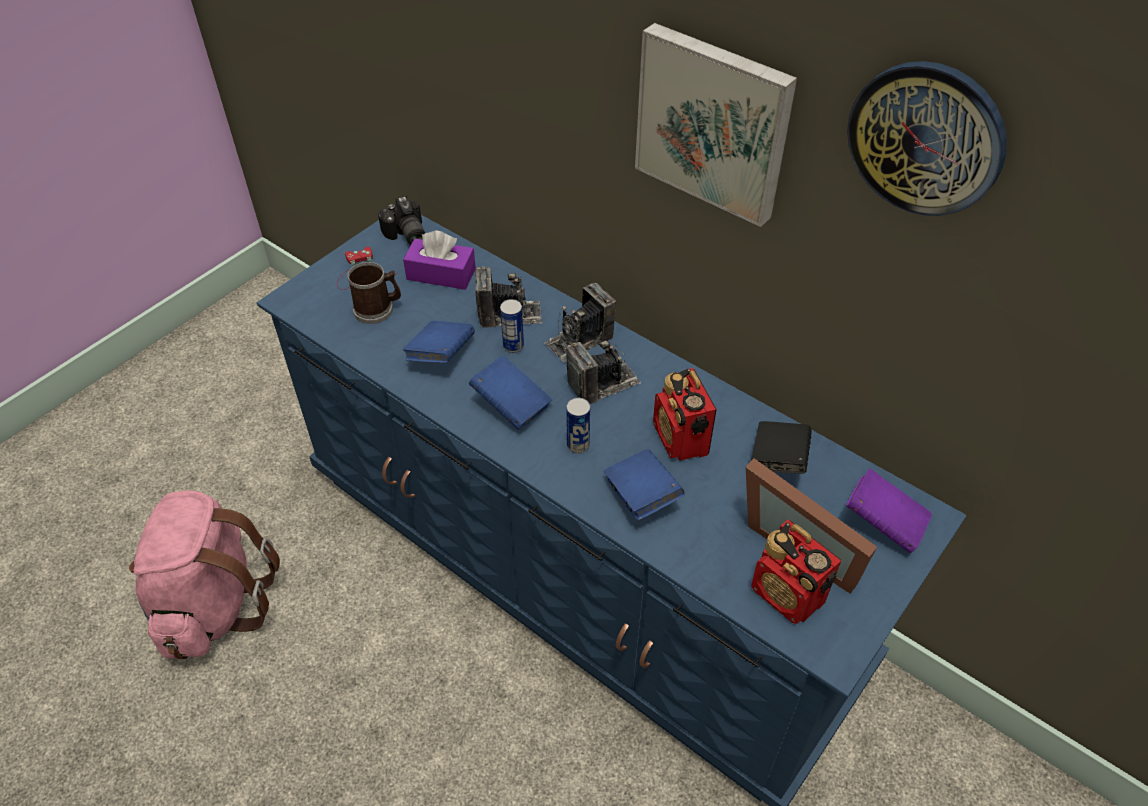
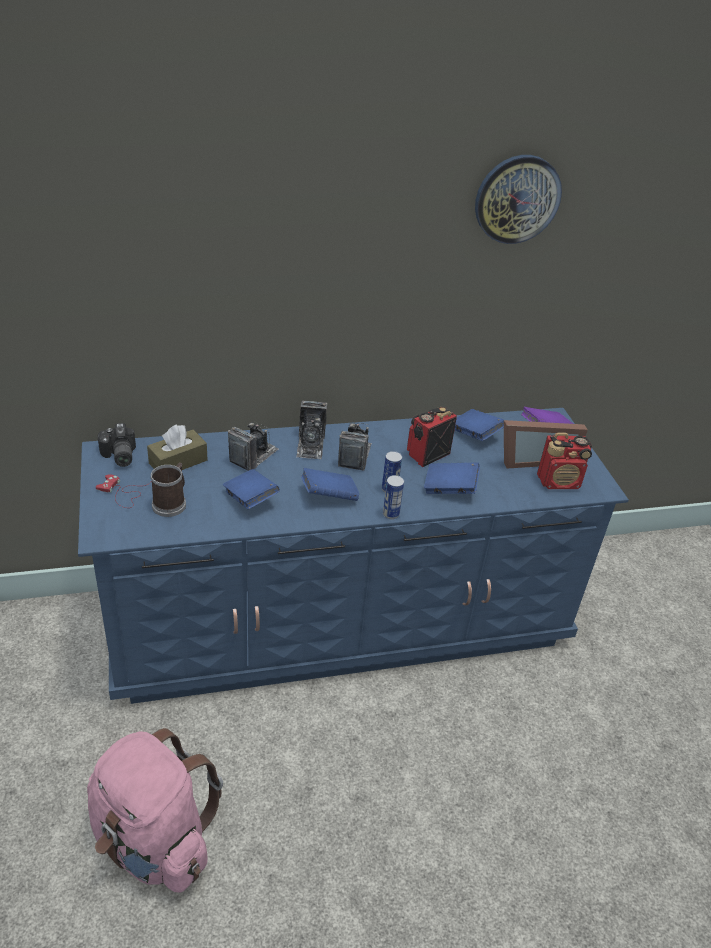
camera: 55 degrees left, 10 degrees down
camera [378,196,425,245] -> camera turned 60 degrees clockwise [98,423,136,467]
purple tissue box [403,231,476,290] -> brown tissue box [147,425,208,470]
can [500,299,524,353] -> can moved to [383,475,404,520]
picture [635,23,797,227] -> none
radio [653,368,717,461] -> radio turned 120 degrees clockwise [407,406,457,467]
black book [751,421,812,474] -> blue book [455,409,504,441]

